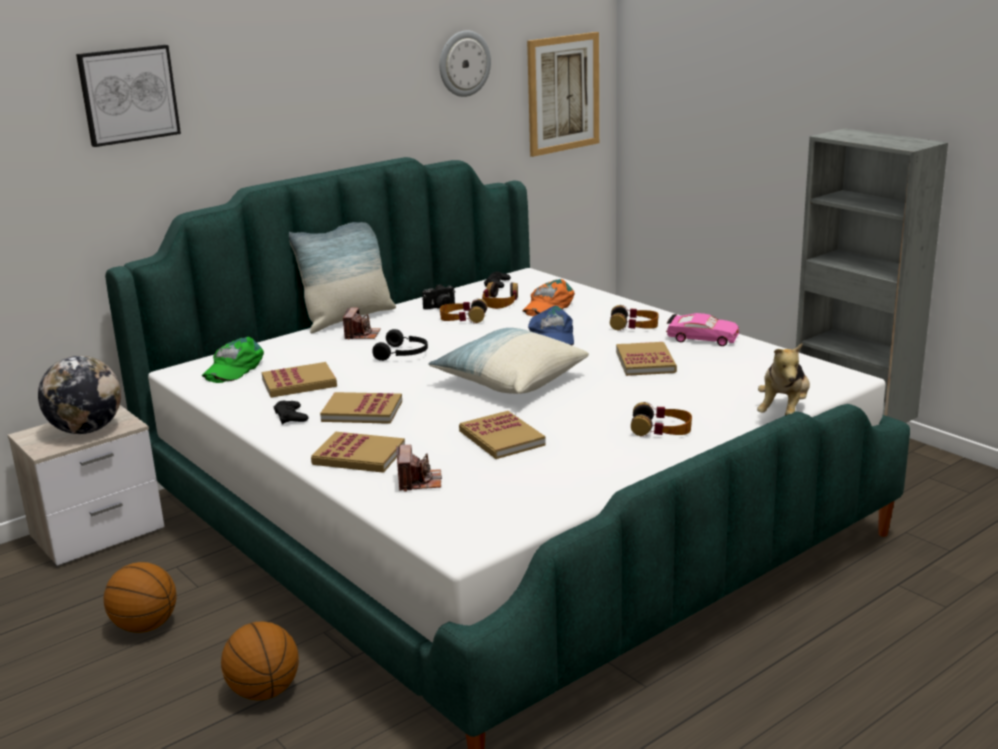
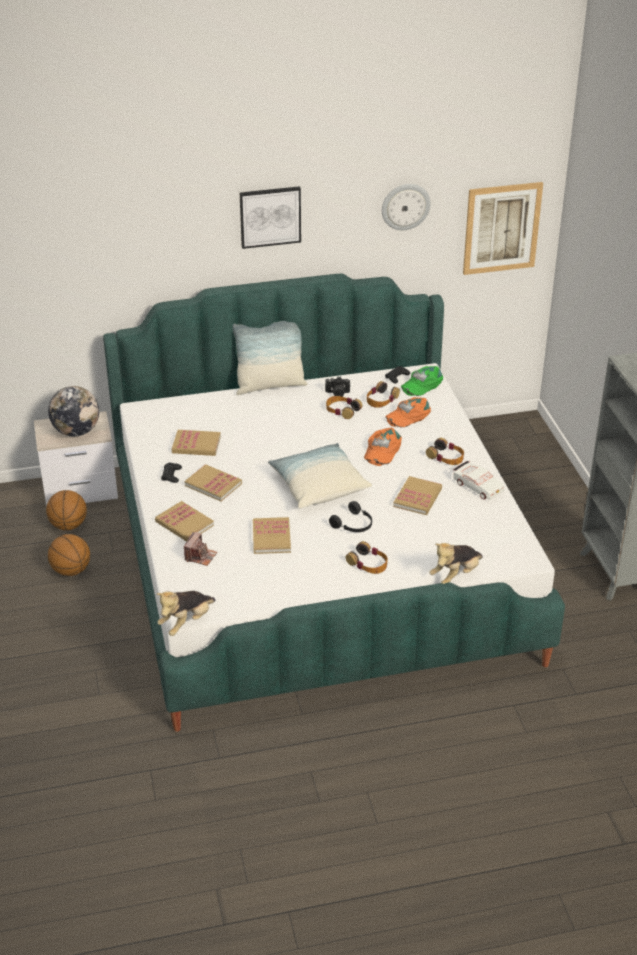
camera: 25 degrees right, 15 degrees up
picture [76,45,181,147] -> picture moved to [240,186,301,249]
green cap [202,337,264,383] -> green cap moved to [401,366,443,396]
basketball [221,622,299,700] -> basketball moved to [46,490,87,530]
camera [343,307,381,340] -> none
black headphones [372,329,428,361] -> black headphones moved to [329,501,372,532]
blue cap [528,306,574,345] -> orange cap [364,428,402,466]
pink toy car [666,313,739,346] -> white toy car [453,461,504,500]
none -> plush toy [157,591,215,636]

